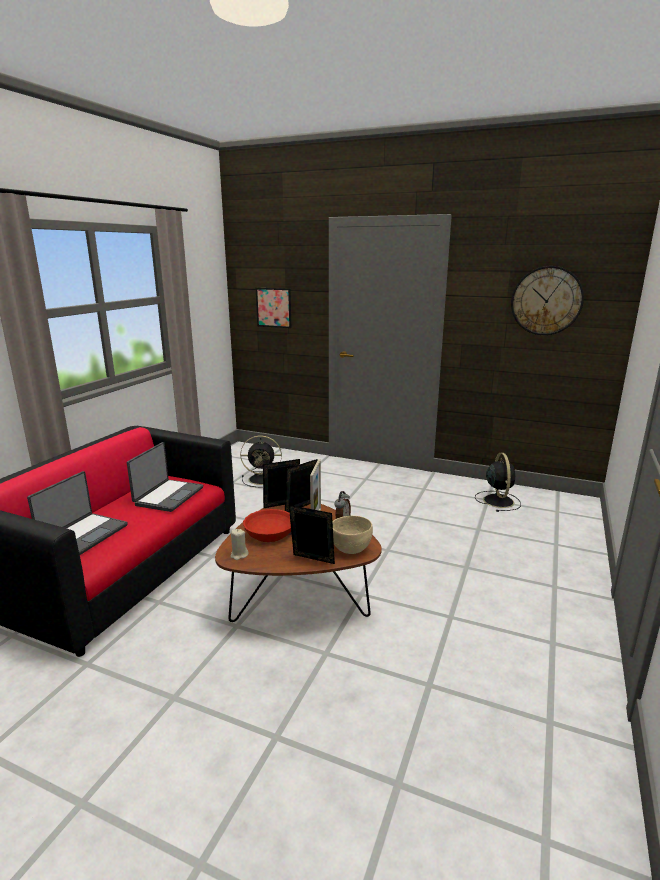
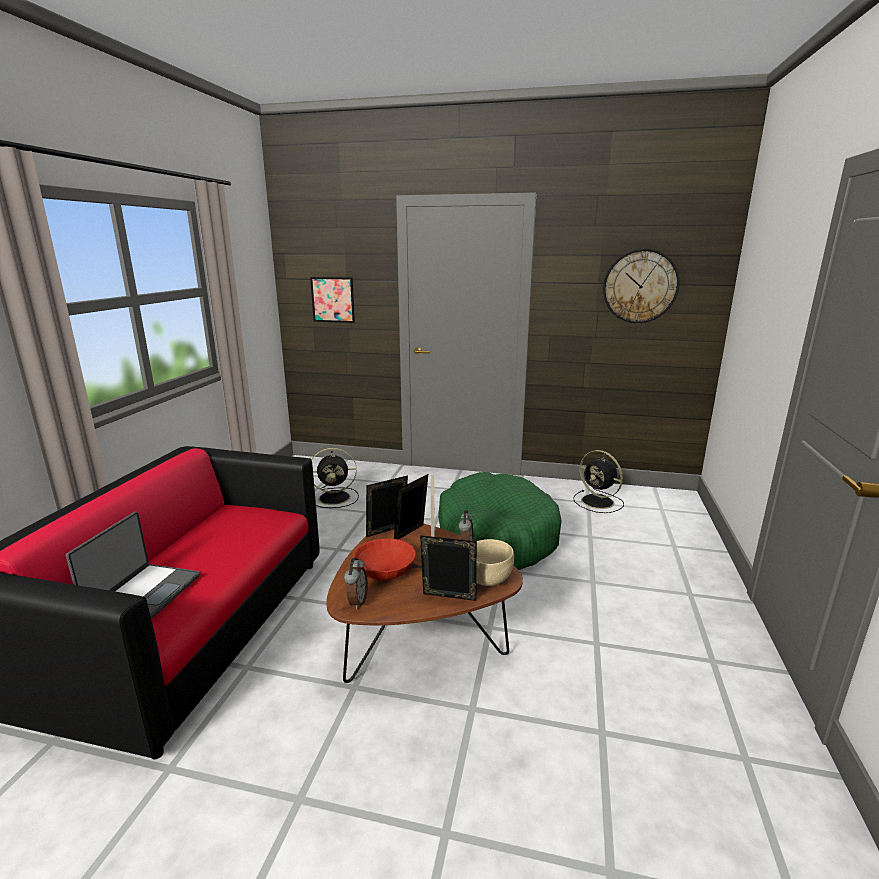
camera: 10 degrees left, 0 degrees up
laptop [127,442,203,512] -> none
beige candle [230,529,249,560] -> alarm clock [344,558,368,609]
black fan [475,453,521,512] -> black fan turned 150 degrees clockwise [573,450,624,513]
none -> green dog bed [438,472,562,570]

